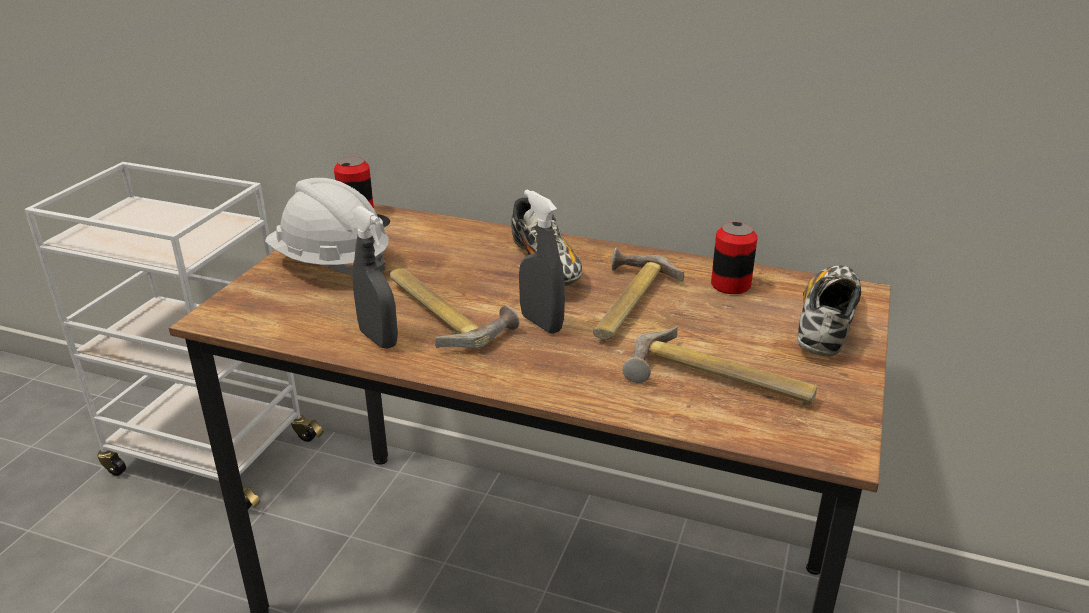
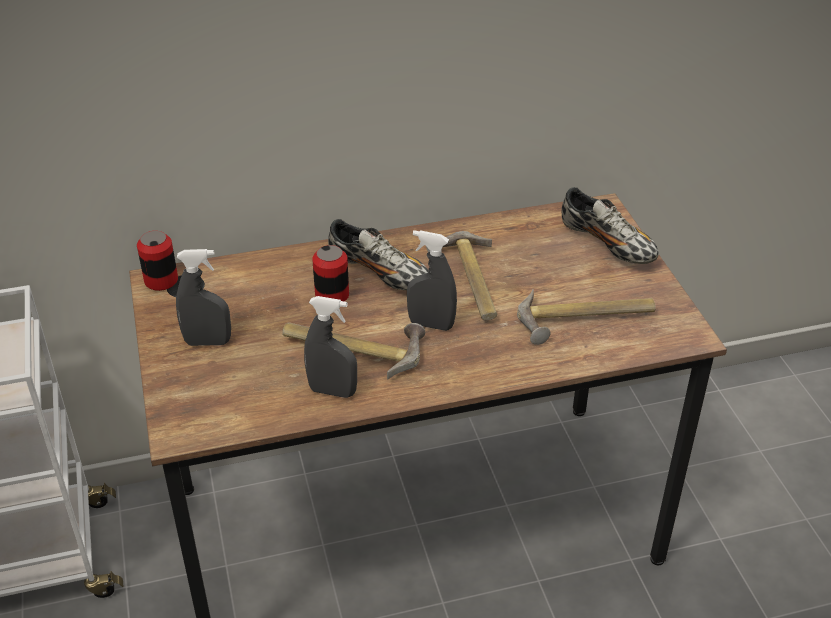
camera: 35 degrees left, 10 degrees up
white hard hat [265,178,389,275] -> grey spray bottle [176,249,231,346]
can [711,222,758,294] -> can moved to [312,245,349,302]
shoe [797,265,861,357] -> shoe turned 150 degrees clockwise [561,187,659,264]

